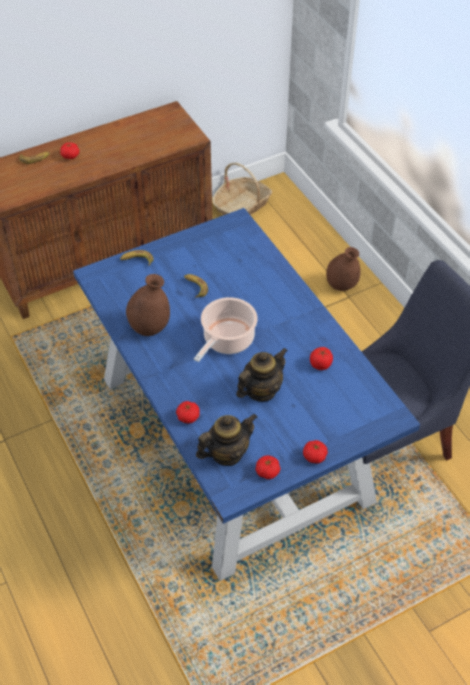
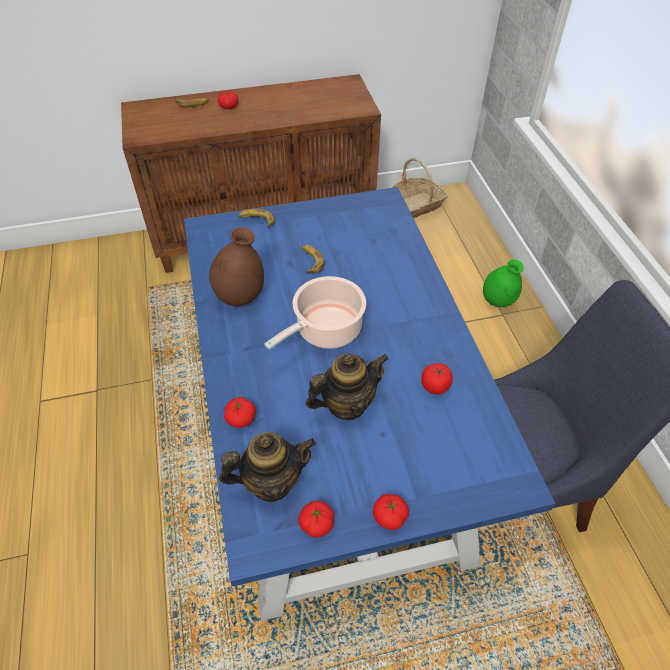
camera: 15 degrees right, 0 degrees up
brown vase [326,247,361,291] -> green vase [483,259,524,307]

